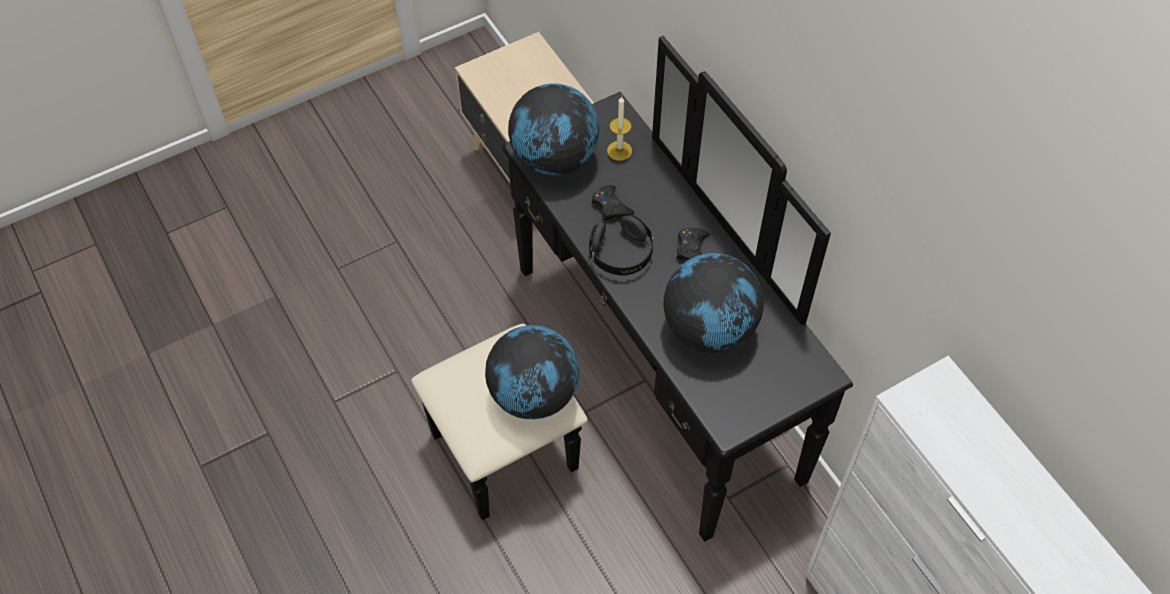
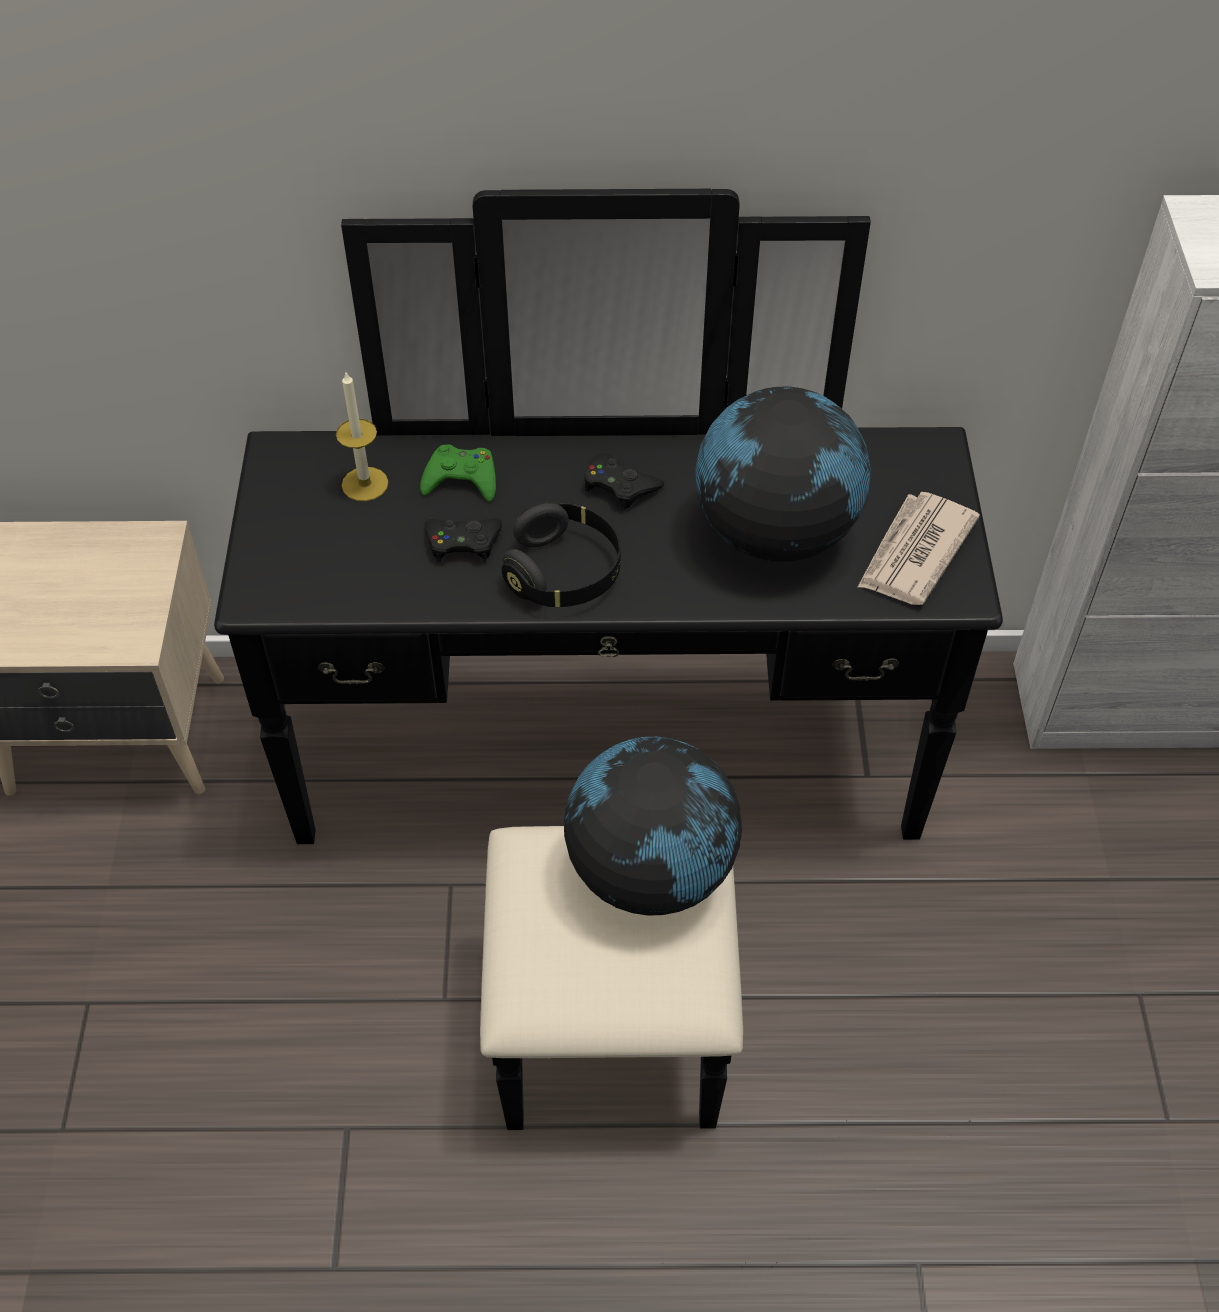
camera: 60 degrees left, 5 degrees down
globe [508,83,599,175] -> none
none -> green game controller [420,445,496,502]
none -> newspaper [858,492,980,605]

